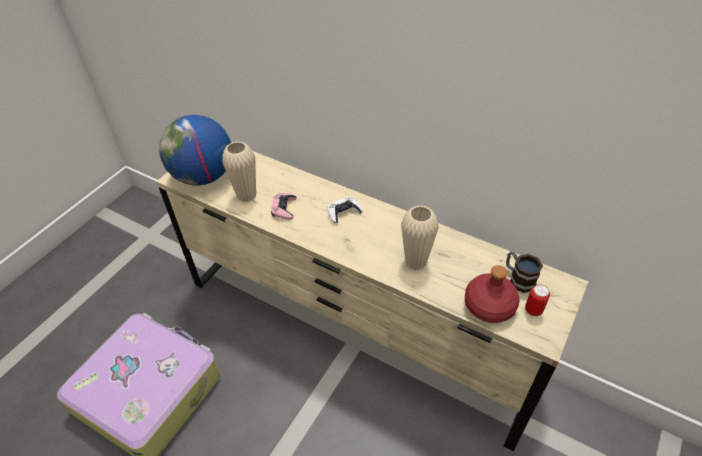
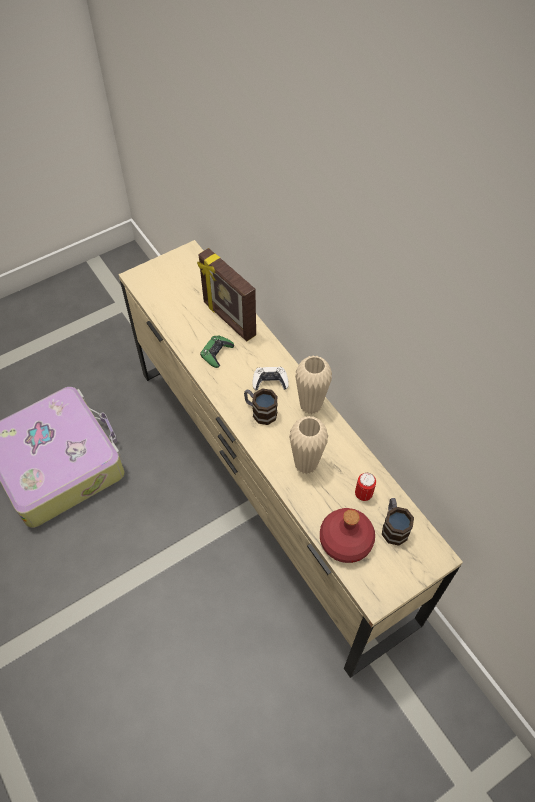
camera: 25 degrees right, 10 degrees up
globe [159,115,231,185] -> none
beige vase [222,141,256,202] -> beige vase moved to [295,355,332,414]
pink game controller [271,193,297,220] -> green game controller [200,335,234,368]
can [525,284,550,317] -> can moved to [355,473,376,501]
none -> picture frame [197,248,256,341]
none -> mug [244,388,278,425]

